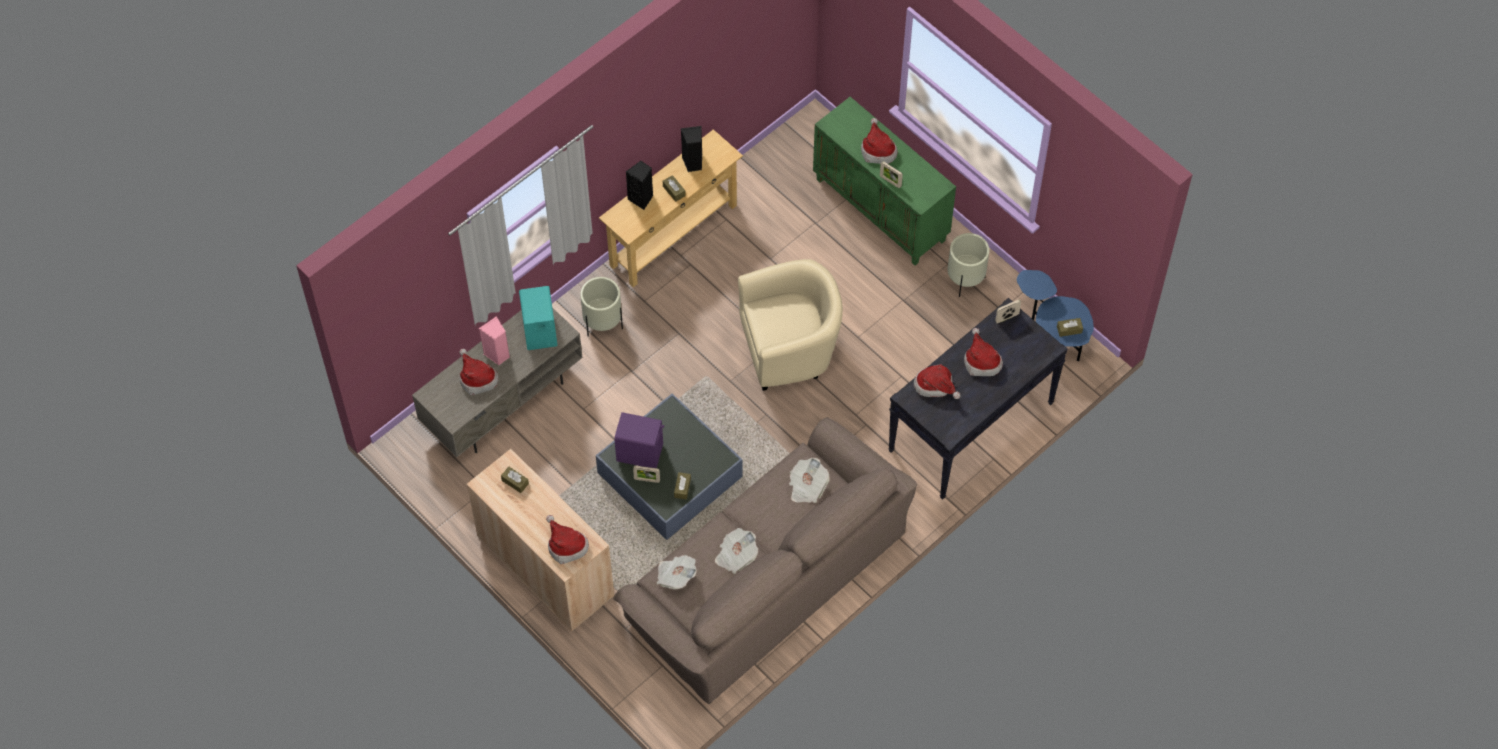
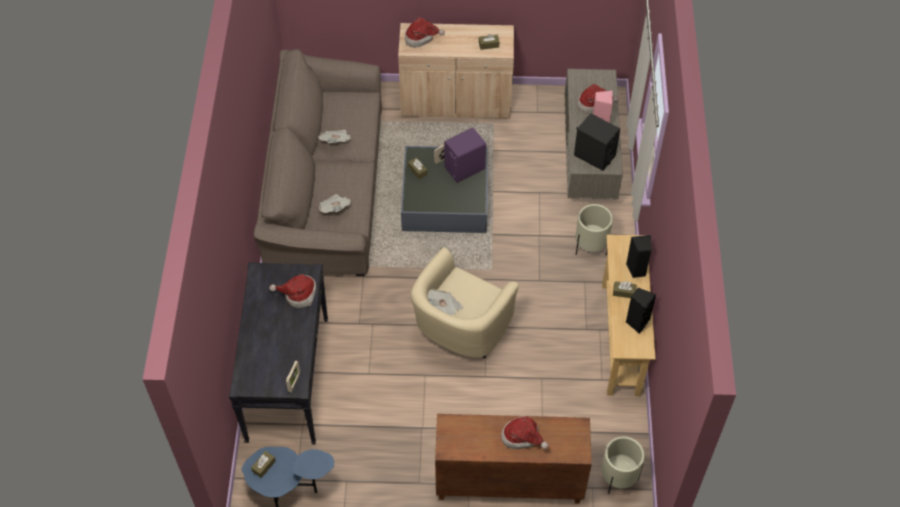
camera: 135 degrees right, 5 degrees down
turquoise speaker [519,286,557,350] -> black speaker [574,113,620,171]
newspaper [657,555,697,590] -> newspaper moved to [428,289,463,316]
green cabinet [813,97,956,265] -> brown cabinet [435,414,592,503]
picture frame [880,161,903,188] -> none
beige planter [947,233,989,297] -> beige planter moved to [601,436,645,494]
hat [964,328,1003,376] -> none

